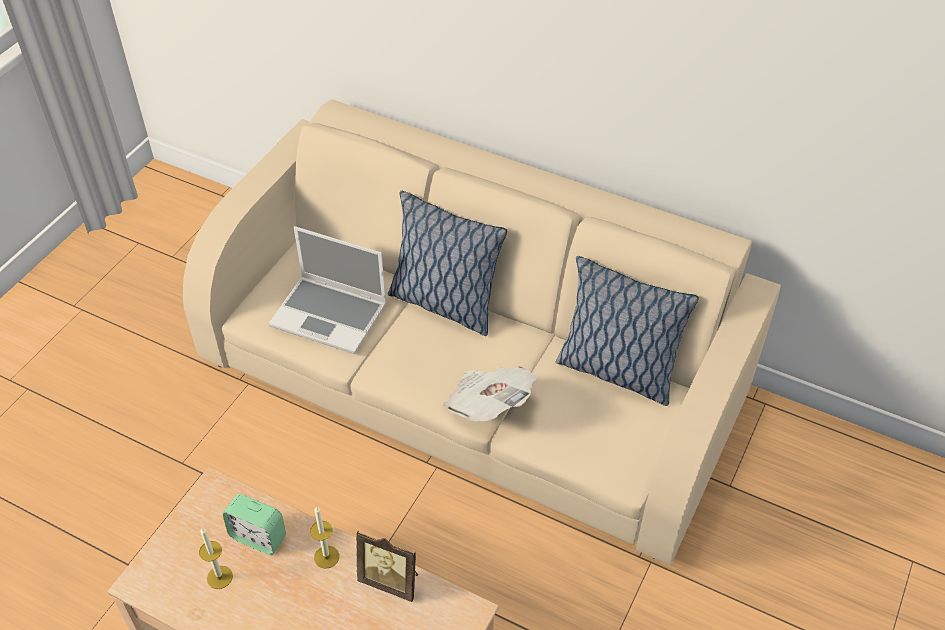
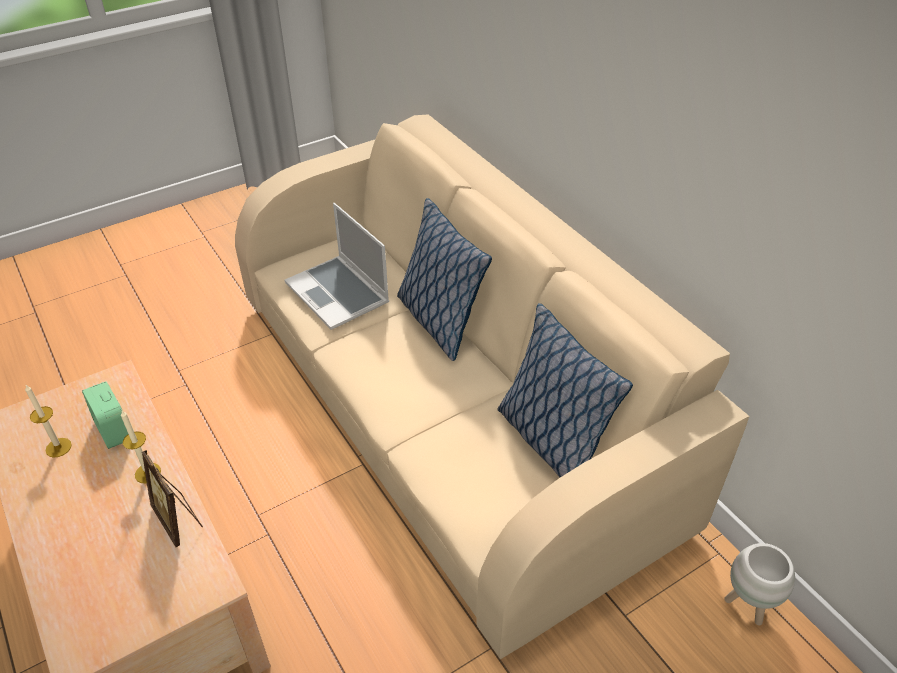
camera: 30 degrees right, 5 degrees down
newspaper [443,367,537,422] -> none
none -> white planter [724,543,795,626]

